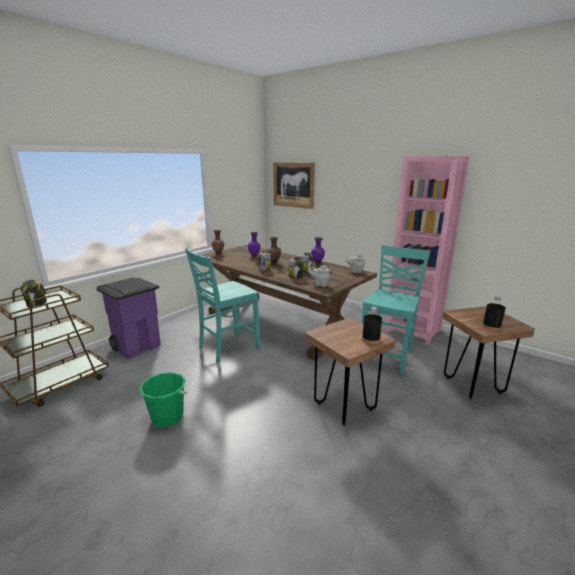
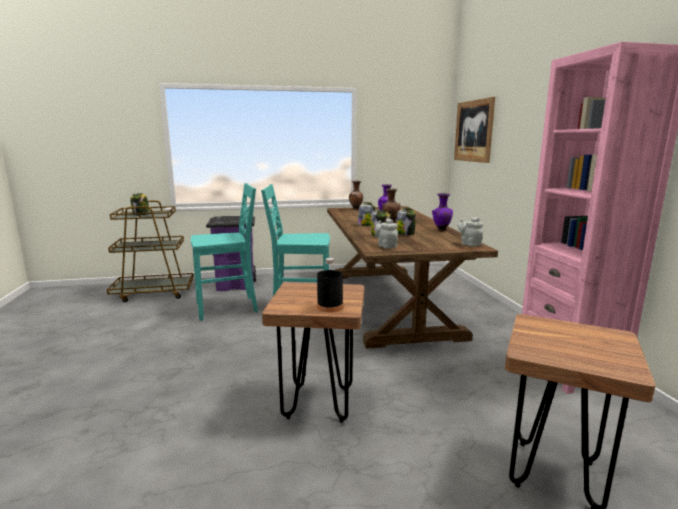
camera: 40 degrees right, 5 degrees down
green bucket [139,372,187,427] -> none
turquoise chair [361,245,431,375] -> turquoise chair moved to [191,183,258,321]
black bottle [482,296,506,331] -> none

